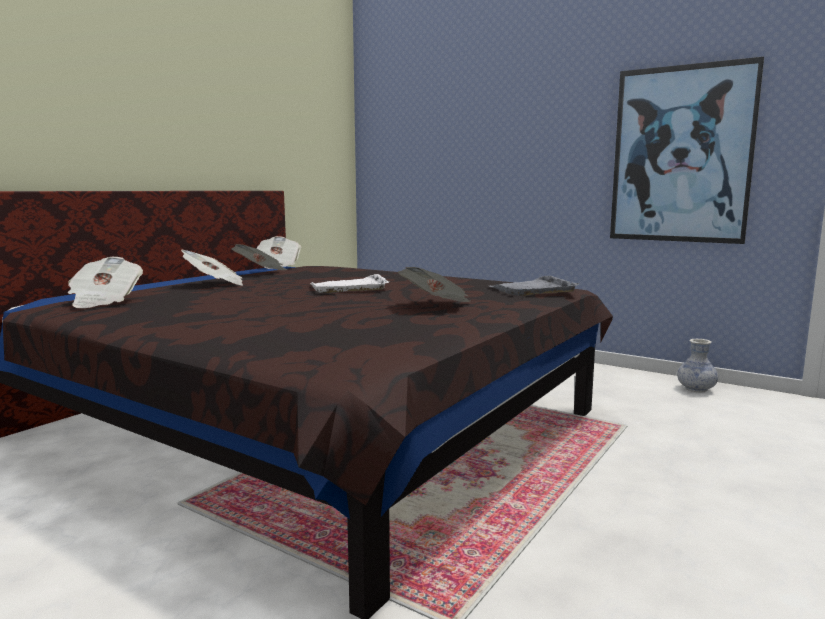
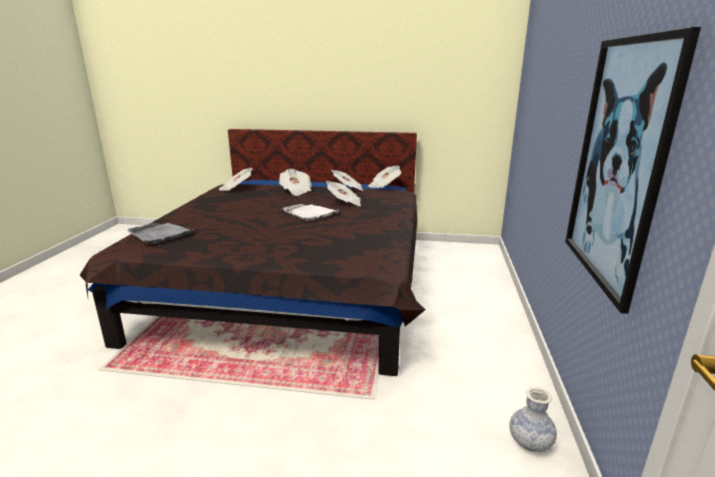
camera: 65 degrees right, 10 degrees up
newspaper [398,267,470,302] -> newspaper moved to [326,181,361,206]
grey tray [490,276,579,296] -> grey tray moved to [127,223,195,244]

